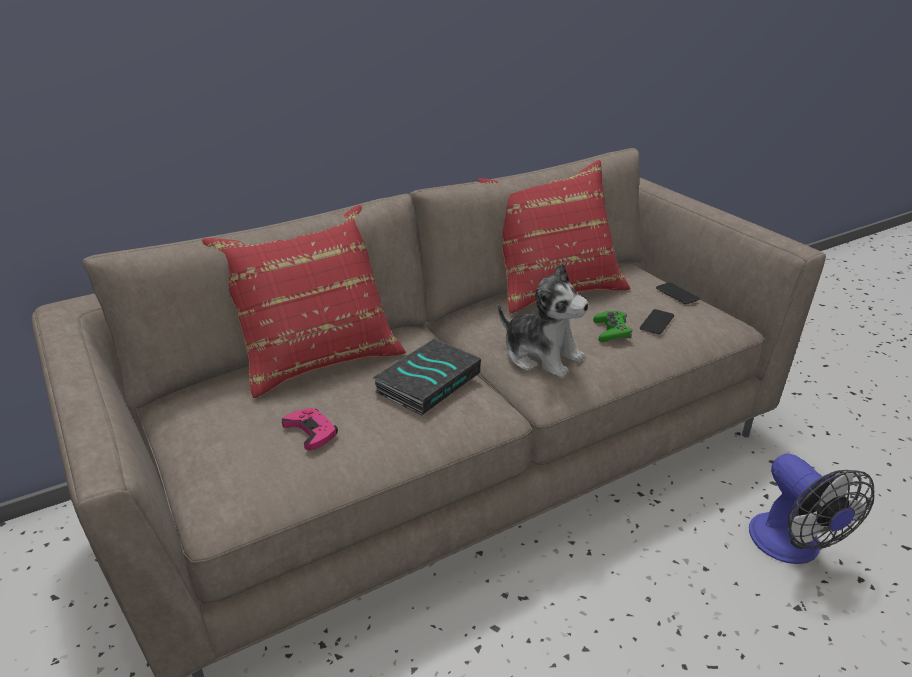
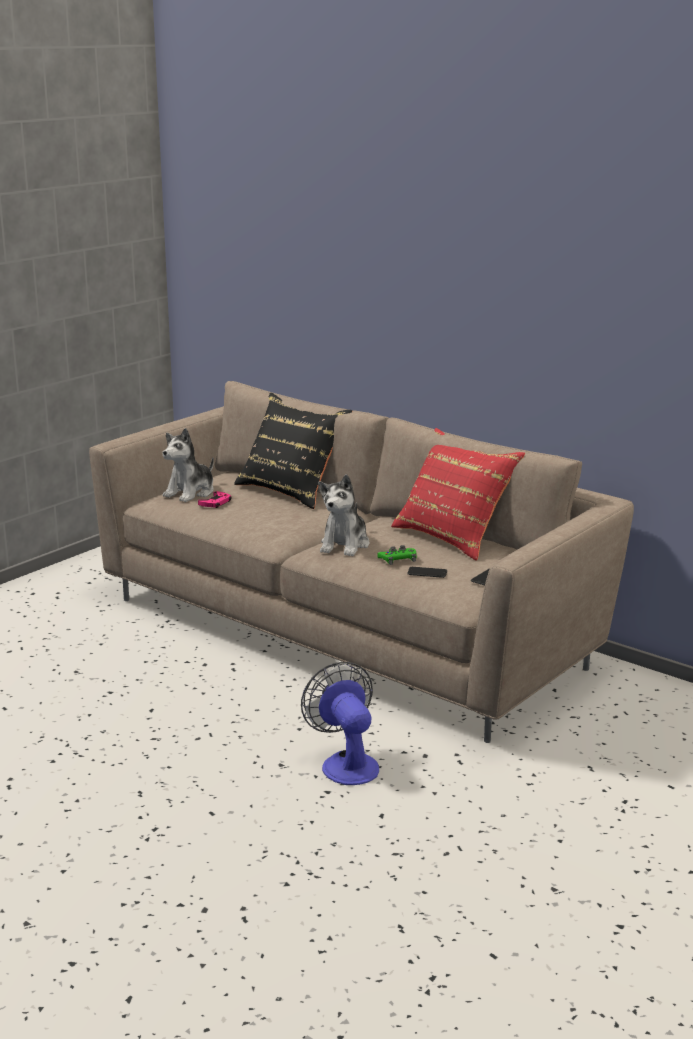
camera: 70 degrees right, 10 degrees down
red pillow [202,205,406,398] -> black pillow [234,393,352,509]
book [373,338,481,415] -> none
fan [749,453,875,564] -> fan turned 105 degrees clockwise [301,662,379,785]
none -> plush toy [163,428,214,502]

